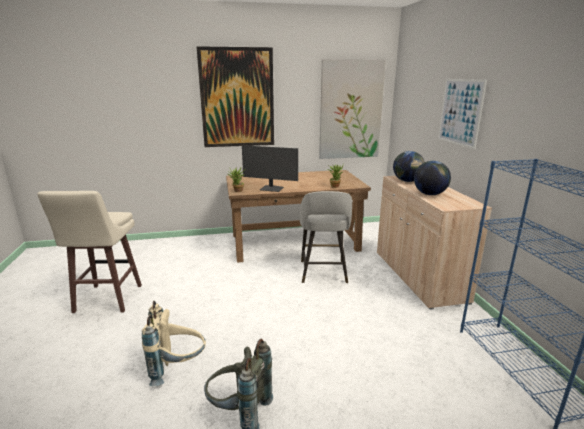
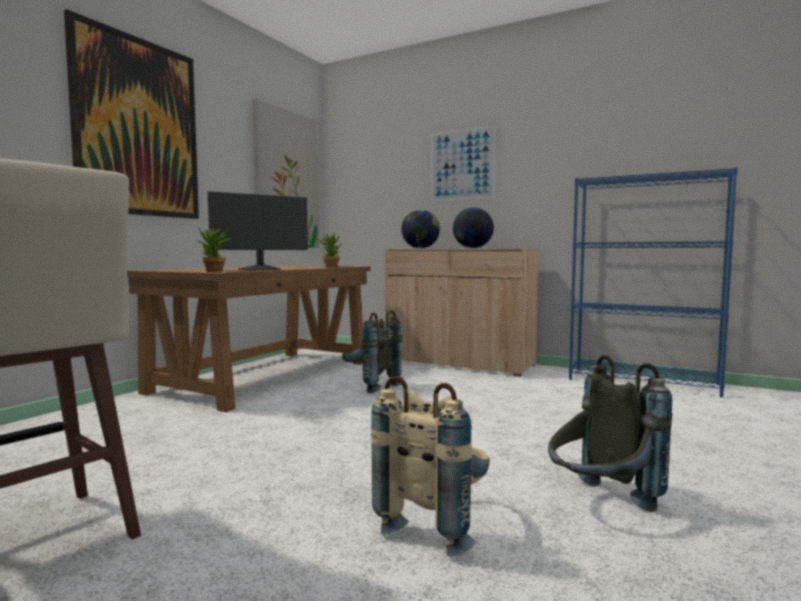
camera: 50 degrees left, 15 degrees down
grey stool [300,191,352,283] -> grey backpack [342,310,403,393]

